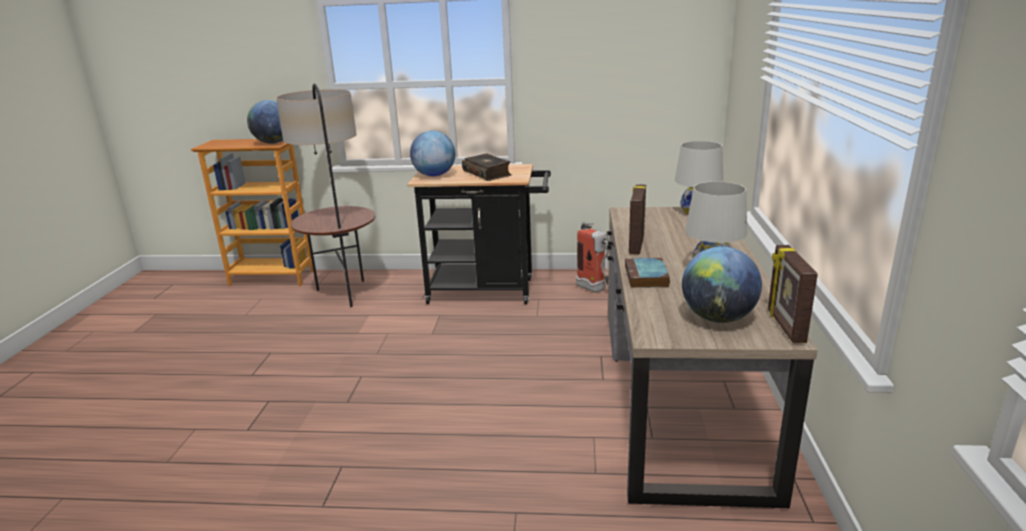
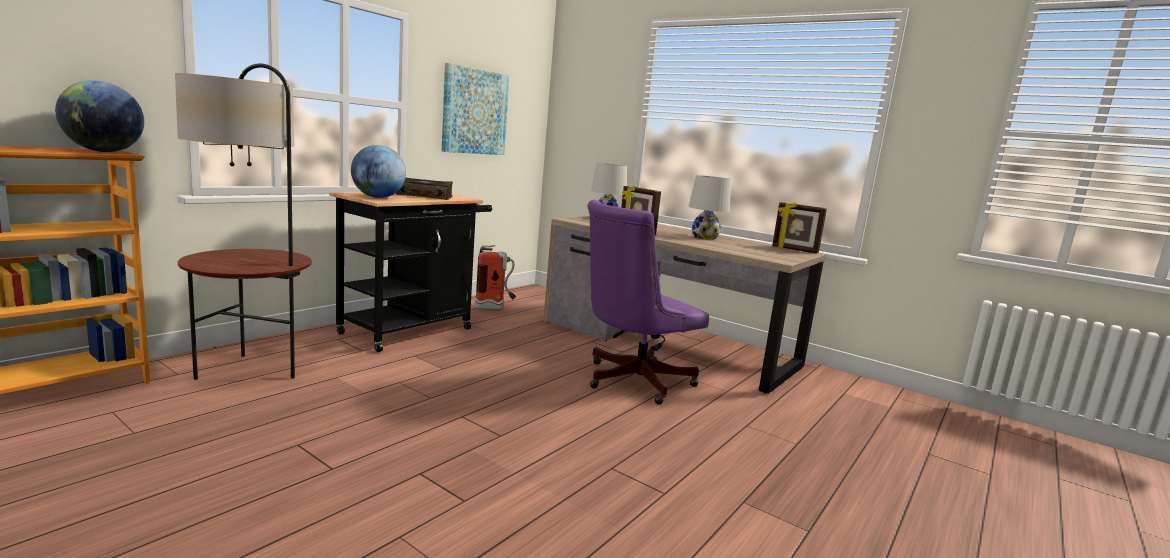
camera: 60 degrees left, 10 degrees down
book [625,258,670,288] -> none
globe [682,246,762,323] -> none
none -> picture [442,63,509,155]
none -> purple office chair [587,200,709,404]

